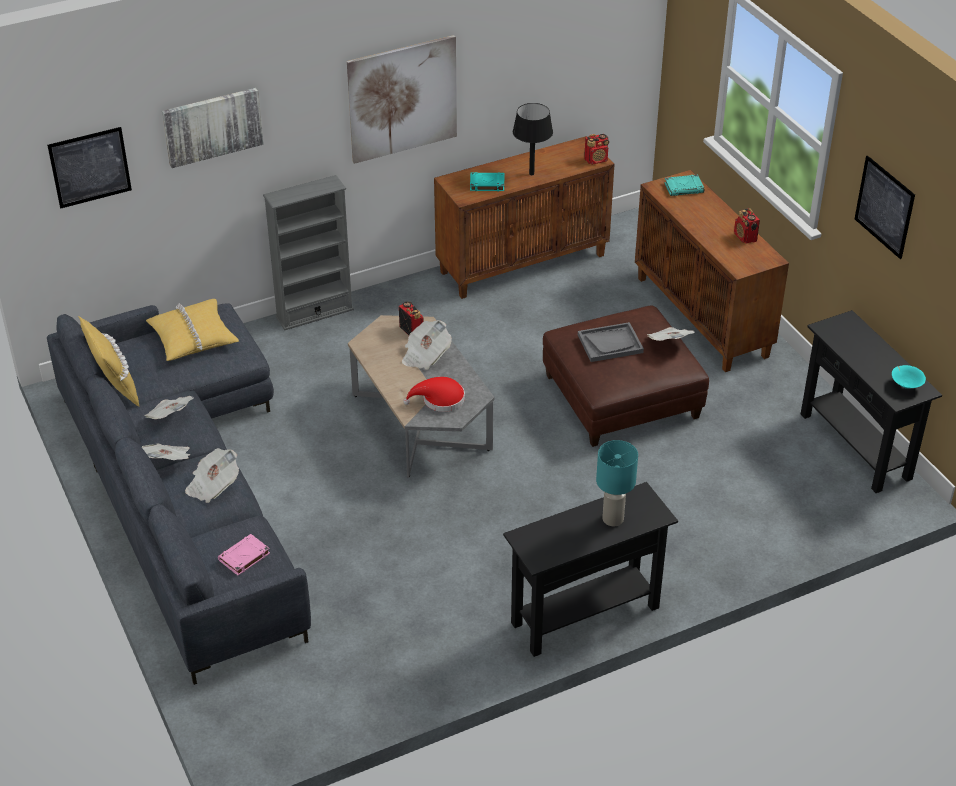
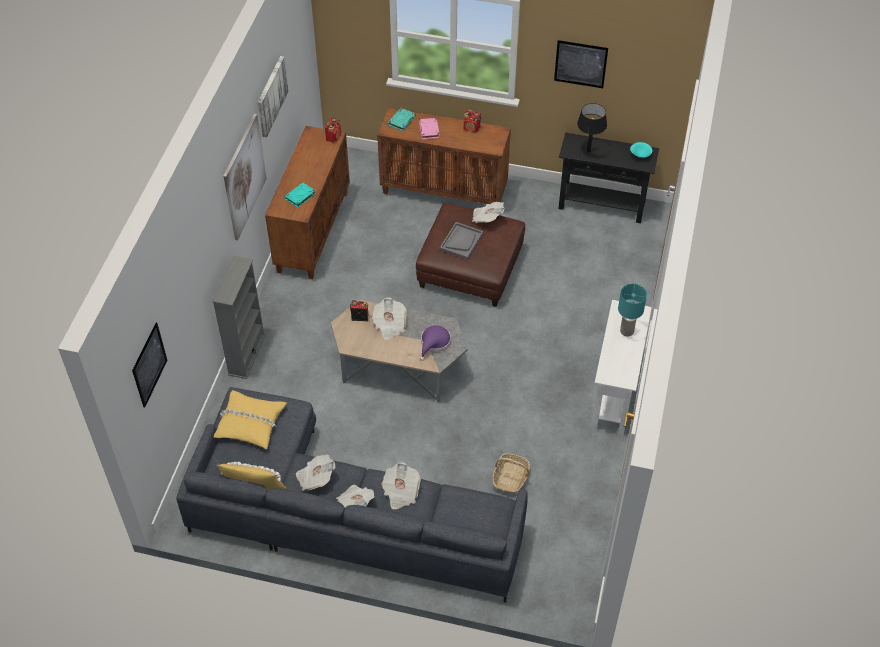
camera: 50 degrees left, 10 degrees up
picture [162,88,264,168] -> picture moved to [258,56,289,137]
pink book [218,534,270,576] -> pink book moved to [419,118,439,139]
red hat [403,377,465,412] -> purple hat [420,325,451,361]
black console table [503,482,678,657] -> white console table [591,300,652,435]
black table lamp [513,103,553,175] -> black table lamp moved to [577,103,607,153]
none -> basket [493,453,530,494]

